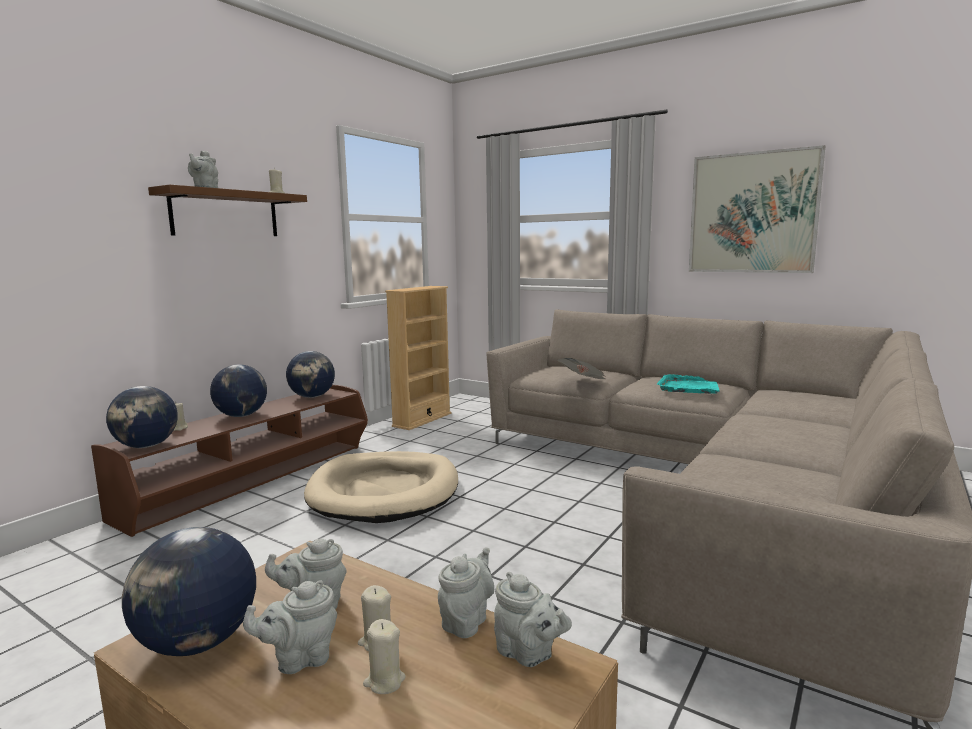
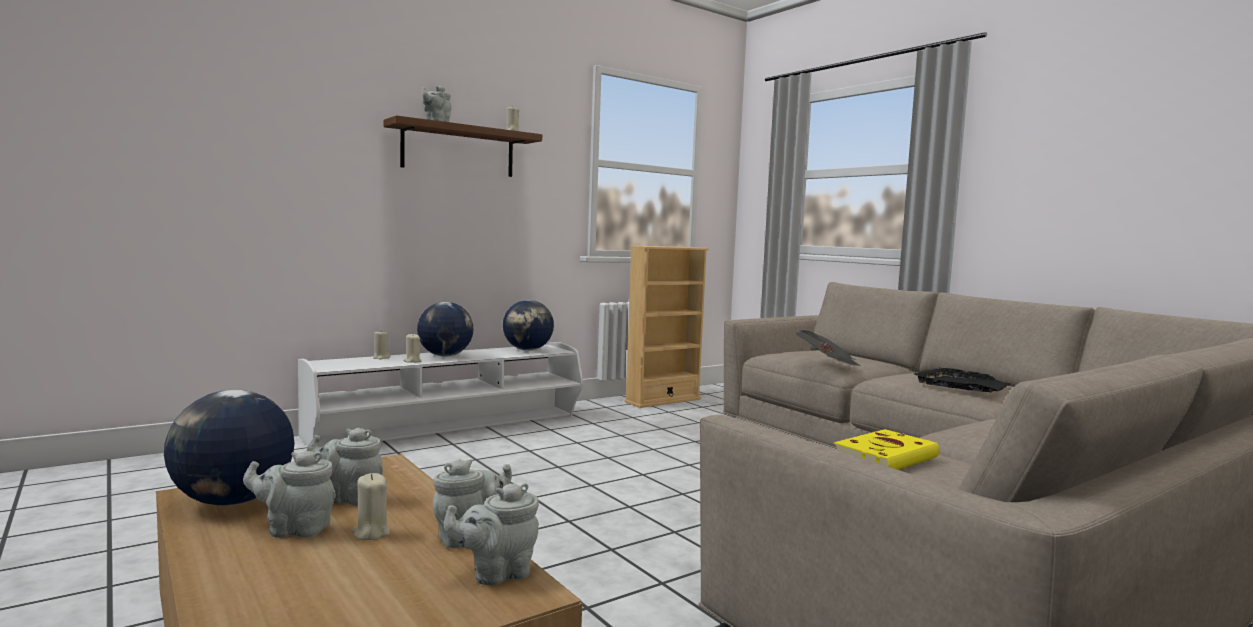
camera: 20 degrees right, 5 degrees down
brown tv stand [91,385,368,537] -> white tv stand [298,342,583,447]
globe [106,386,178,448] -> none
beige dog bed [304,451,458,523] -> none
beige candle [363,619,406,694] -> beige candle moved to [403,334,421,363]
grey teapot [494,572,572,667] -> grey teapot turned 90 degrees clockwise [444,483,539,585]
turquoise tray [657,374,720,394] -> black tray [914,367,1011,392]
picture [689,145,825,273] -> none
none -> yellow book [834,429,940,470]

